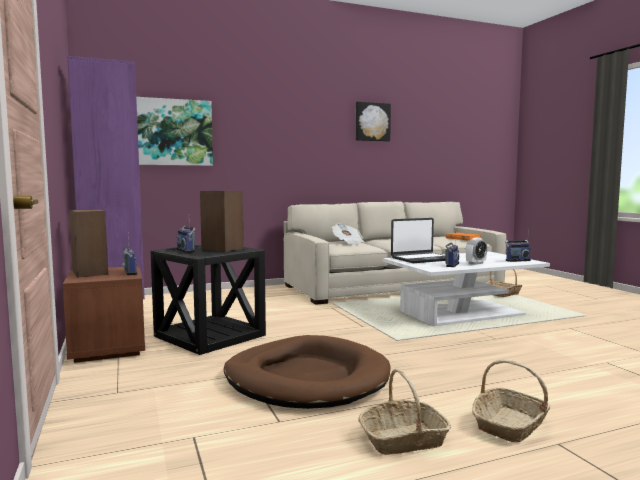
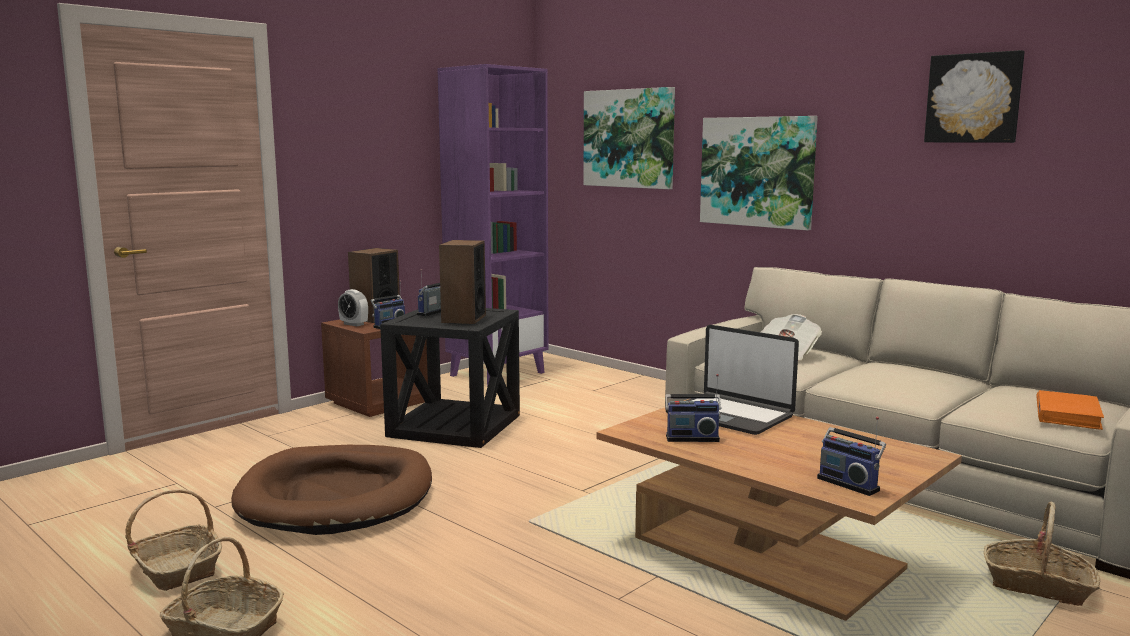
camera: 65 degrees right, 5 degrees up
white coffee table [383,252,550,326] -> brown coffee table [597,398,962,621]
alarm clock [466,238,487,265] -> alarm clock moved to [338,289,368,326]
none -> picture [700,116,818,230]

